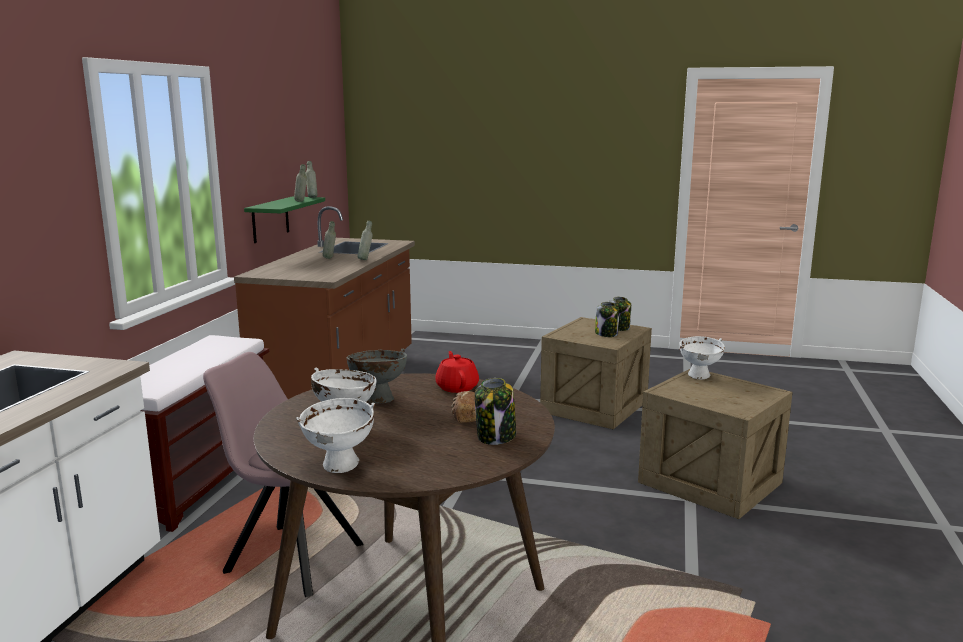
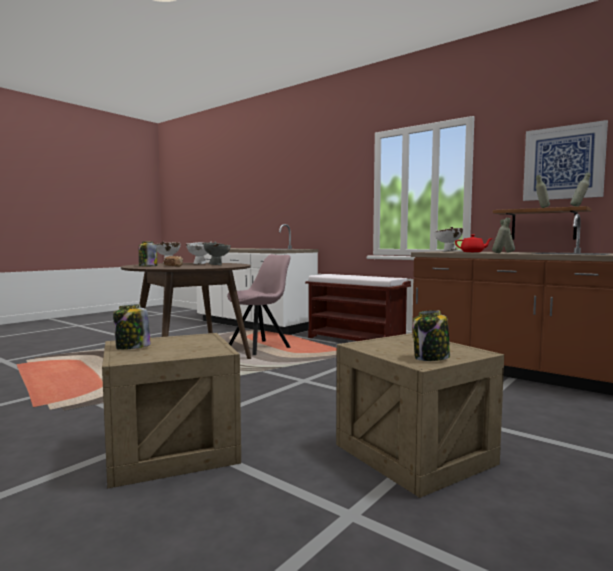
camera: 115 degrees right, 10 degrees down
green shelf [244,196,325,243] -> brown shelf [493,206,591,240]
red teapot [435,351,479,393] -> red teapot moved to [455,235,493,252]
jar [595,302,619,337] -> jar moved to [113,304,151,350]
white bowl [679,336,725,379] -> white bowl moved to [434,227,463,252]
none -> picture [523,120,608,201]

